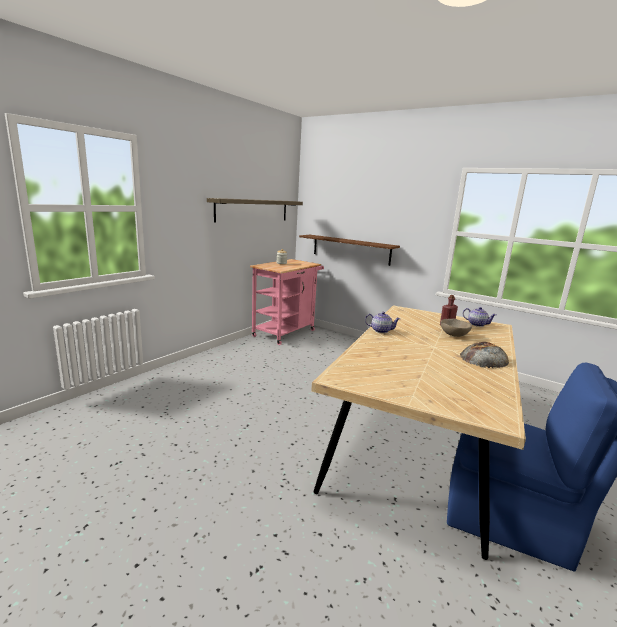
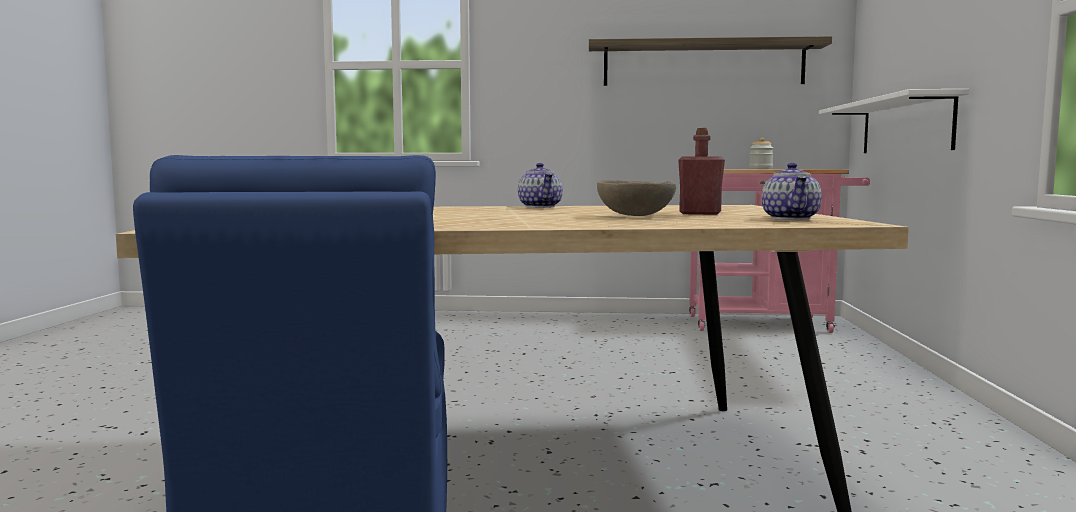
camera: 60 degrees right, 10 degrees down
brown shelf [299,235,400,266] -> white shelf [819,89,969,153]
bread [460,342,509,368] -> none

